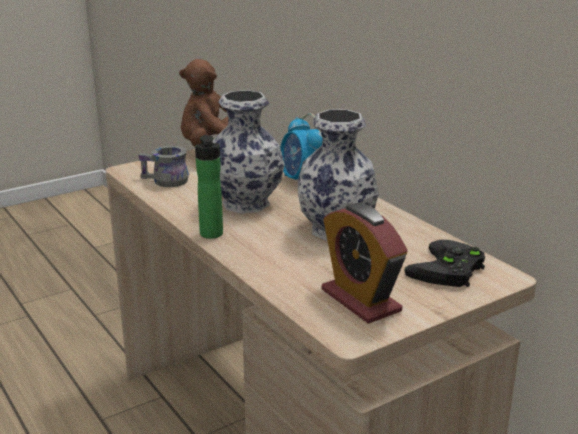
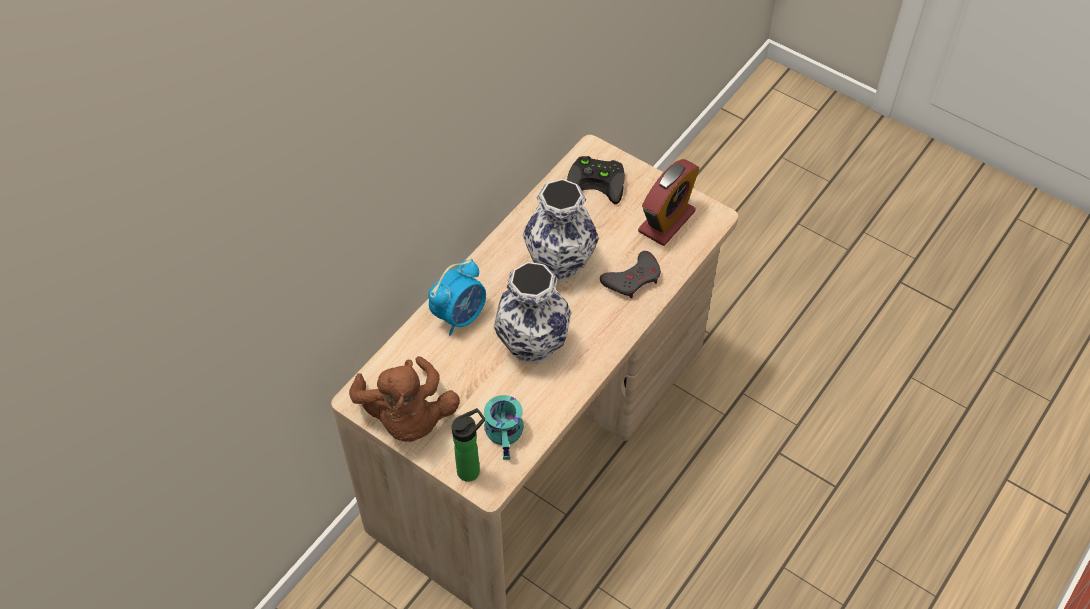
camera: 110 degrees left, 30 degrees up
grey mug [138,146,189,187] -> turquoise mug [484,395,524,460]
bottle [195,135,223,239] -> bottle moved to [452,408,485,482]
none -> grey game controller [600,251,661,298]

